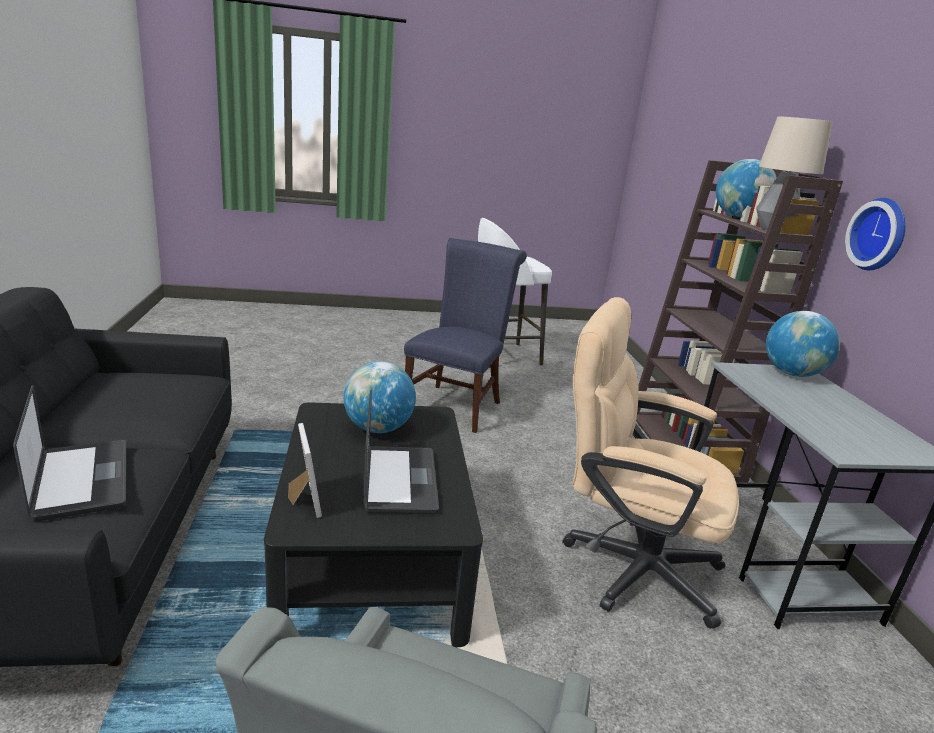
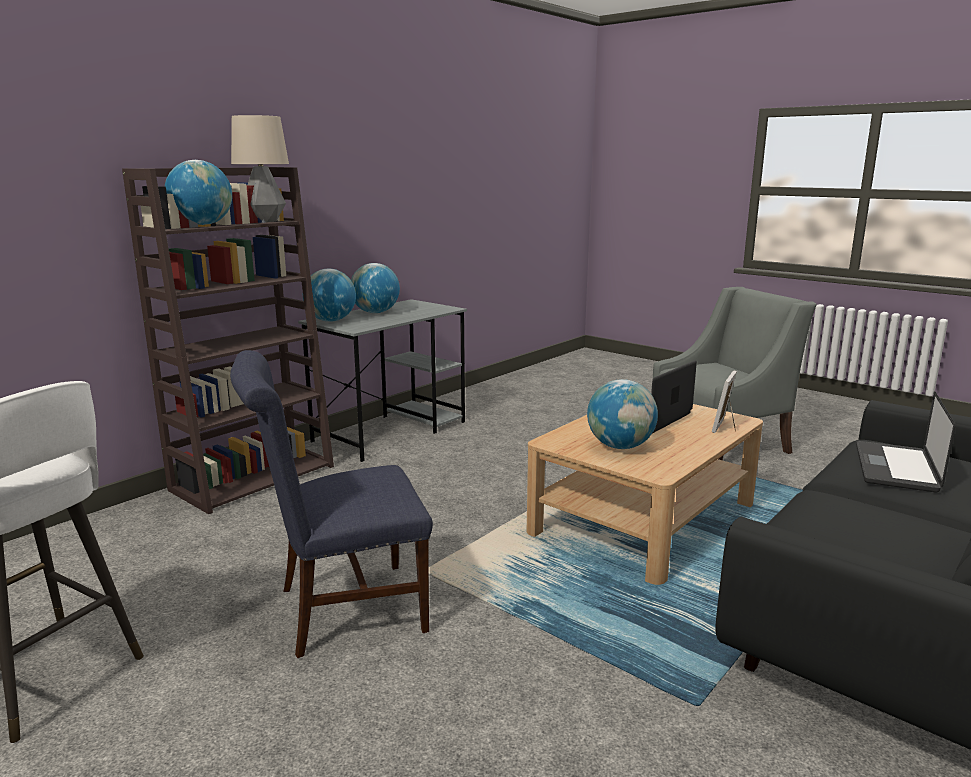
camera: 130 degrees left, 5 degrees down
black coffee table [264,402,483,647] -> beige coffee table [527,404,763,585]
beige office chair [563,297,739,629] -> none
wall clock [845,198,906,270] -> none
none -> globe [351,263,400,313]

